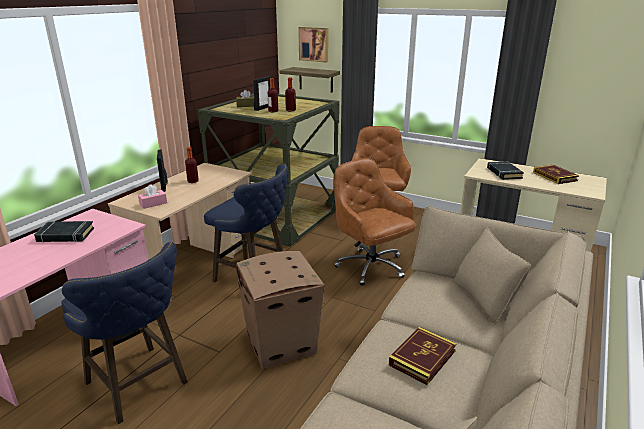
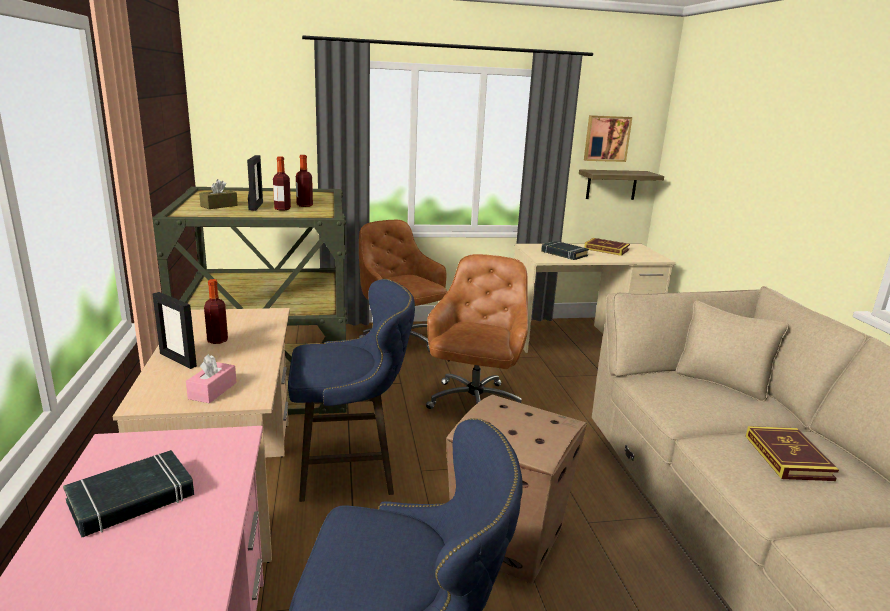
camera: 40 degrees left, 5 degrees down
shelf [279,67,340,93] -> shelf moved to [579,169,664,200]
picture [298,27,328,63] -> picture moved to [584,115,632,162]
brown office chair [334,158,416,285] -> brown office chair turned 90 degrees clockwise [426,254,528,409]

